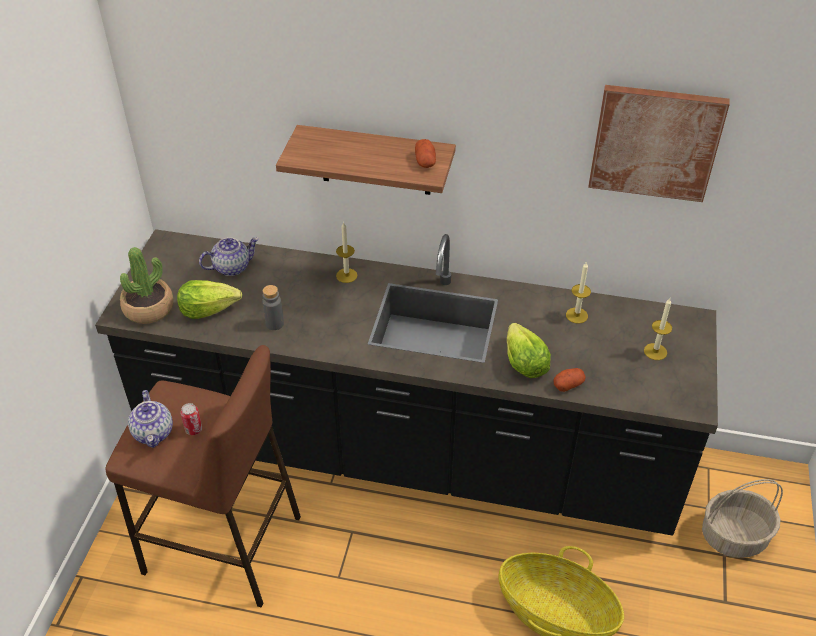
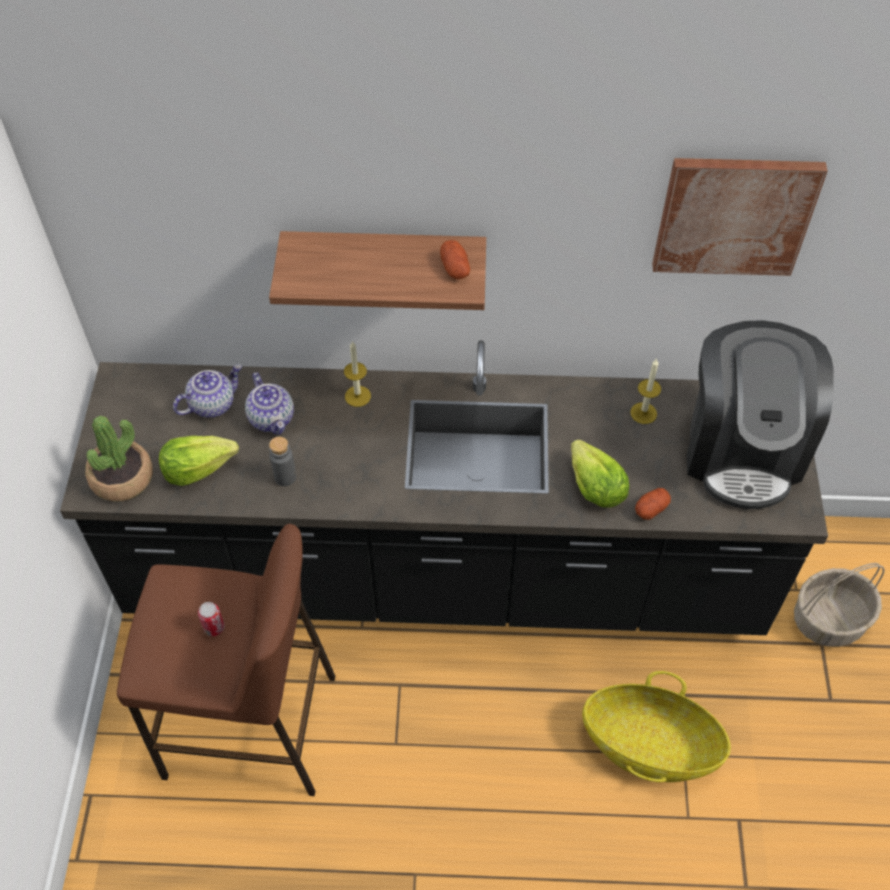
camera: 10 degrees left, 10 degrees up
teapot [128,390,173,448] -> teapot moved to [245,372,294,435]
candle [644,298,672,360] -> coffee machine [686,320,834,509]

